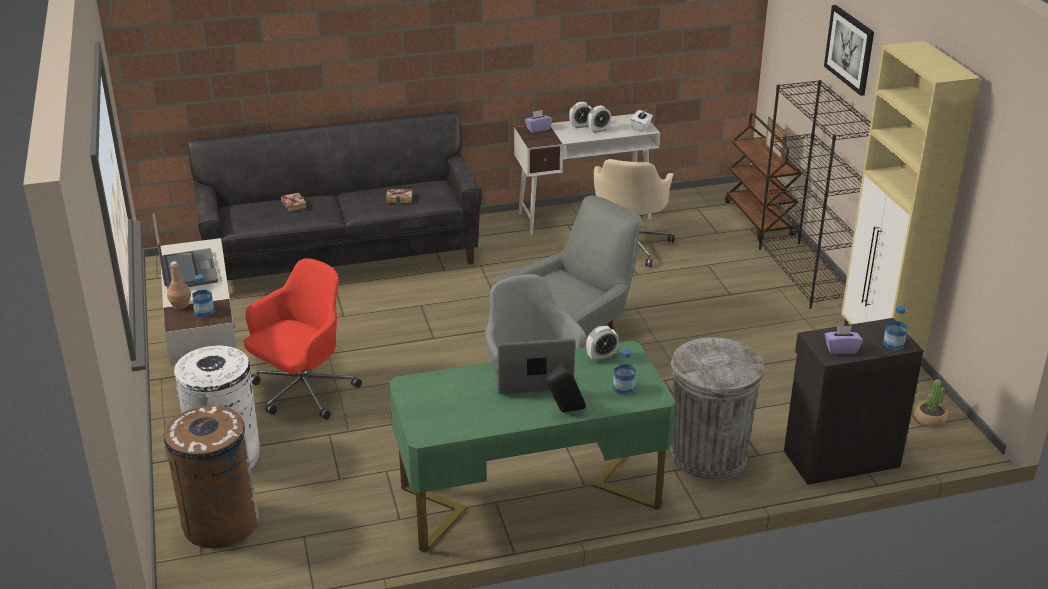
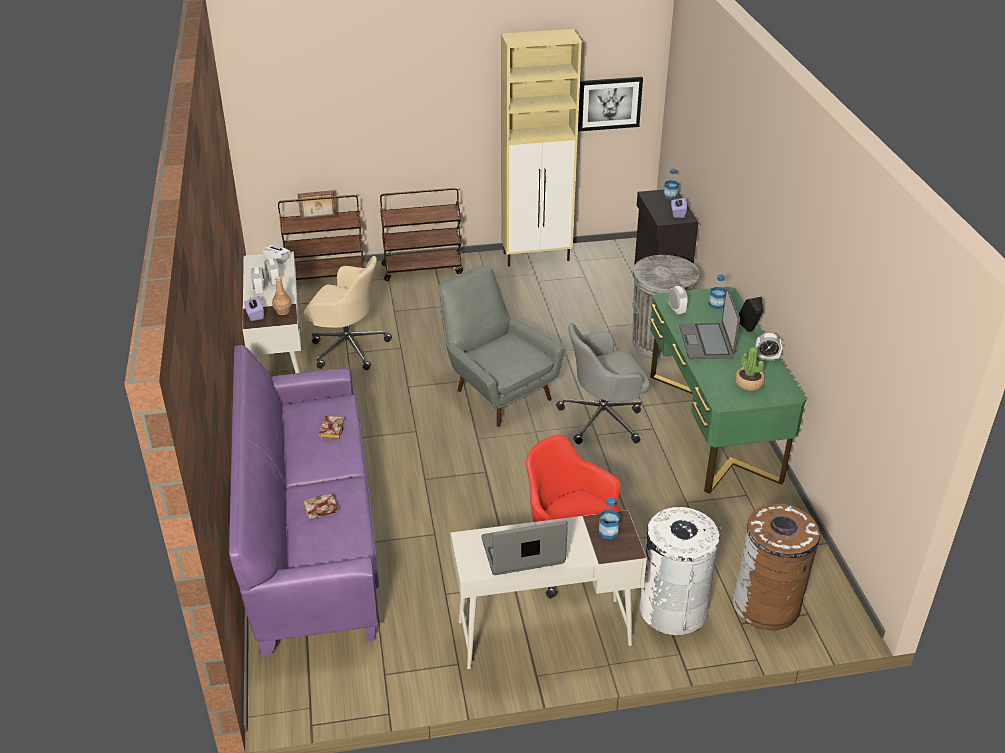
camera: 85 degrees left, 5 degrees up
brown bottle [167,261,191,309] -> brown bottle moved to [272,276,292,315]
black sofa [188,111,482,280] -> purple sofa [229,345,379,657]
black bookcase [759,80,871,309] -> brown cart [380,188,463,281]
picture [824,5,874,96] -> picture moved to [578,77,643,131]
potted plant [915,379,948,427] -> potted plant moved to [735,347,765,391]
none -> alarm clock [755,333,782,361]

